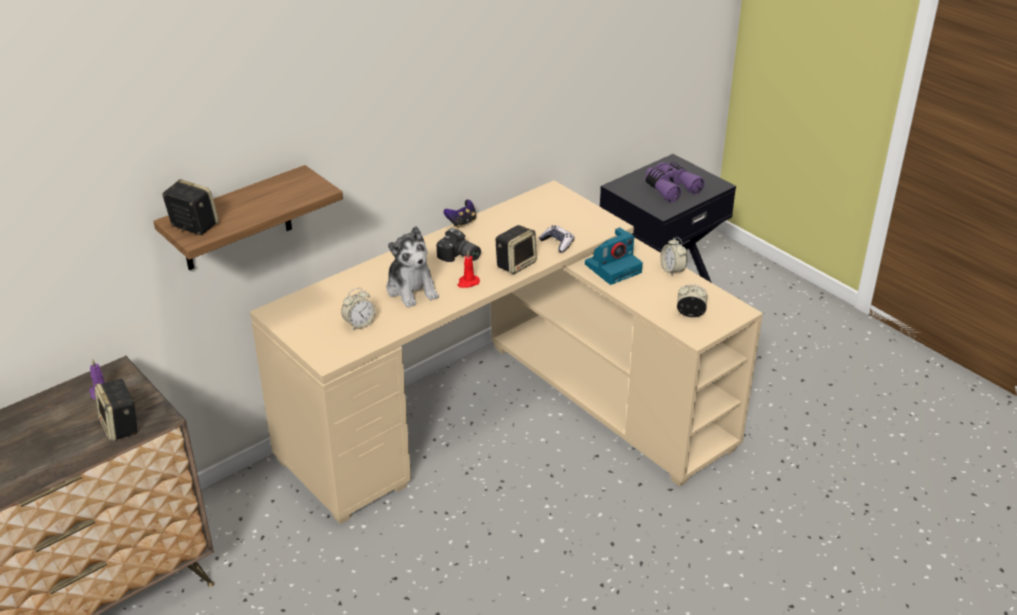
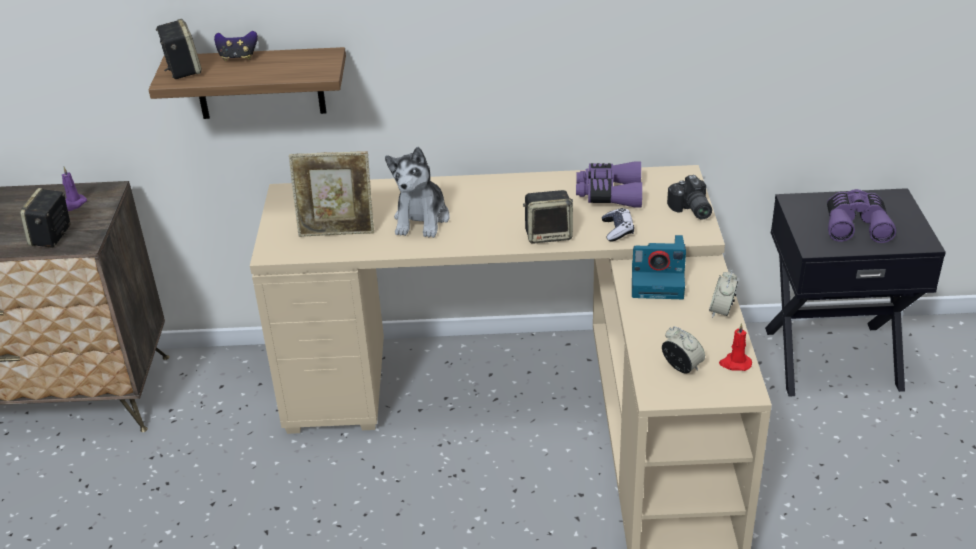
camera: 40 degrees right, 0 degrees up
alarm clock [341,288,376,331] -> picture frame [289,151,374,237]
camera [437,228,481,262] -> camera moved to [667,175,712,220]
game controller [444,200,476,228] -> game controller moved to [214,31,258,61]
red candle [457,251,480,288] -> red candle moved to [719,323,752,371]
none -> purple binoculars [576,161,642,208]

